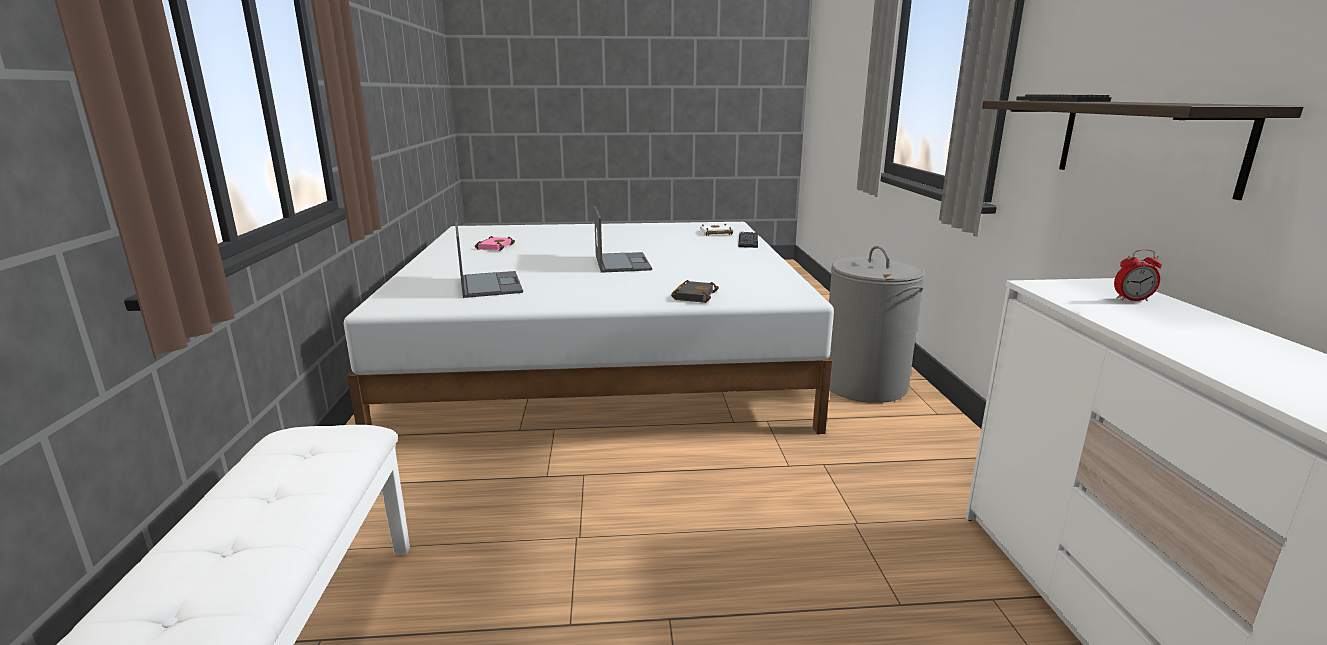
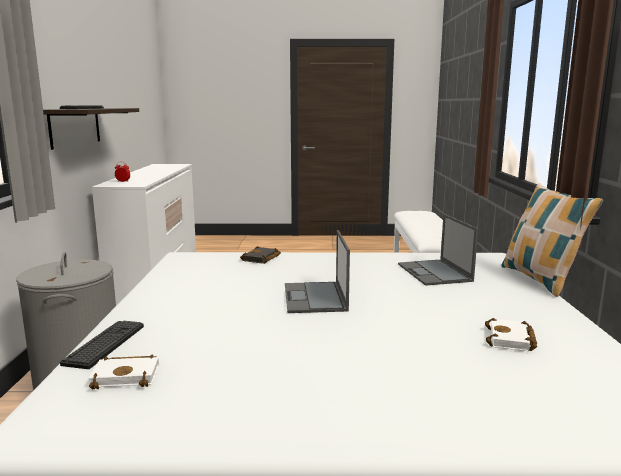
camera: 175 degrees left, 5 degrees down
pink book [475,236,515,251] -> white book [485,318,537,351]
none -> pillow [501,183,603,297]

